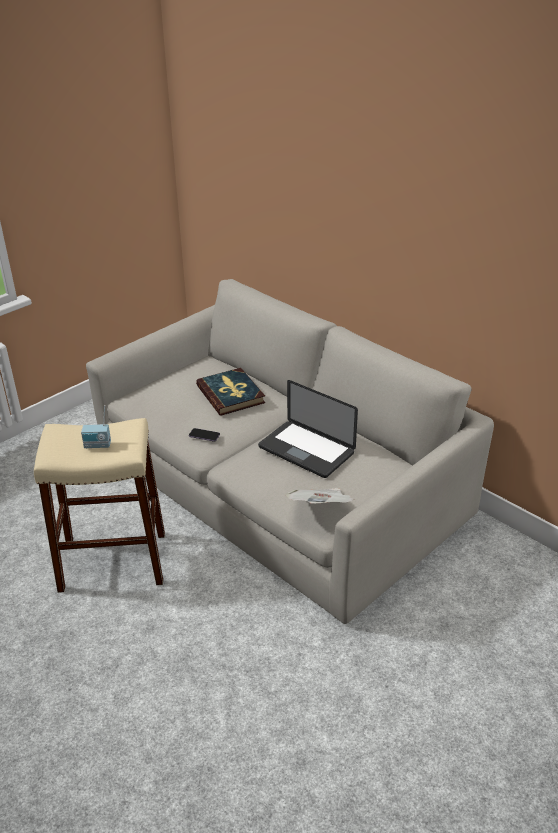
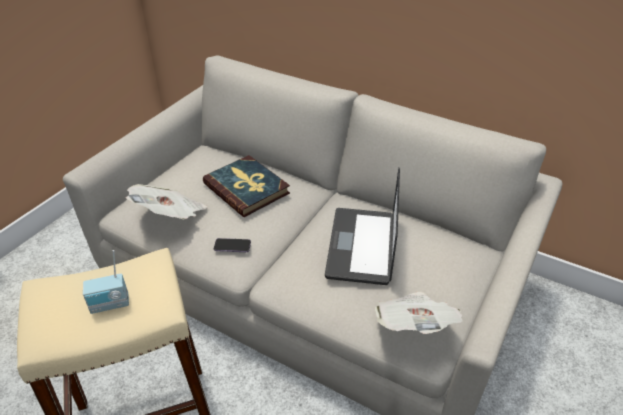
camera: 15 degrees left, 5 degrees up
laptop [258,380,358,478] -> laptop turned 75 degrees clockwise [325,168,400,285]
none -> newspaper [126,184,208,219]

